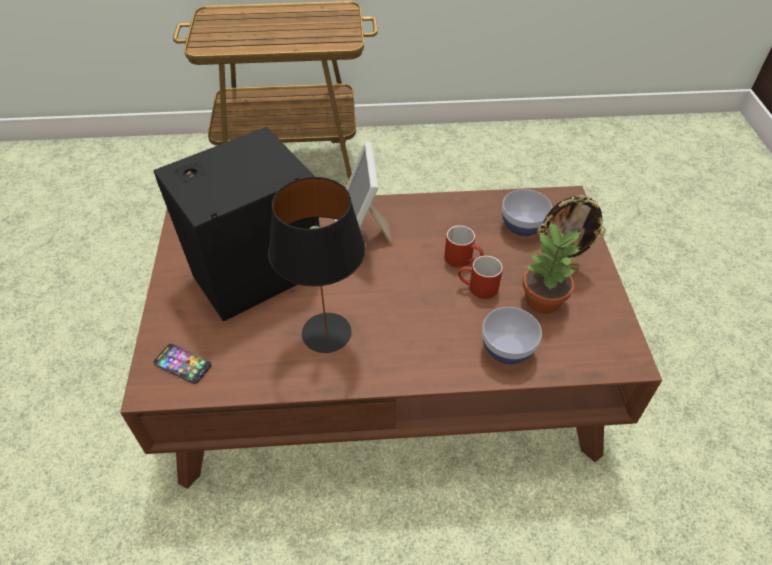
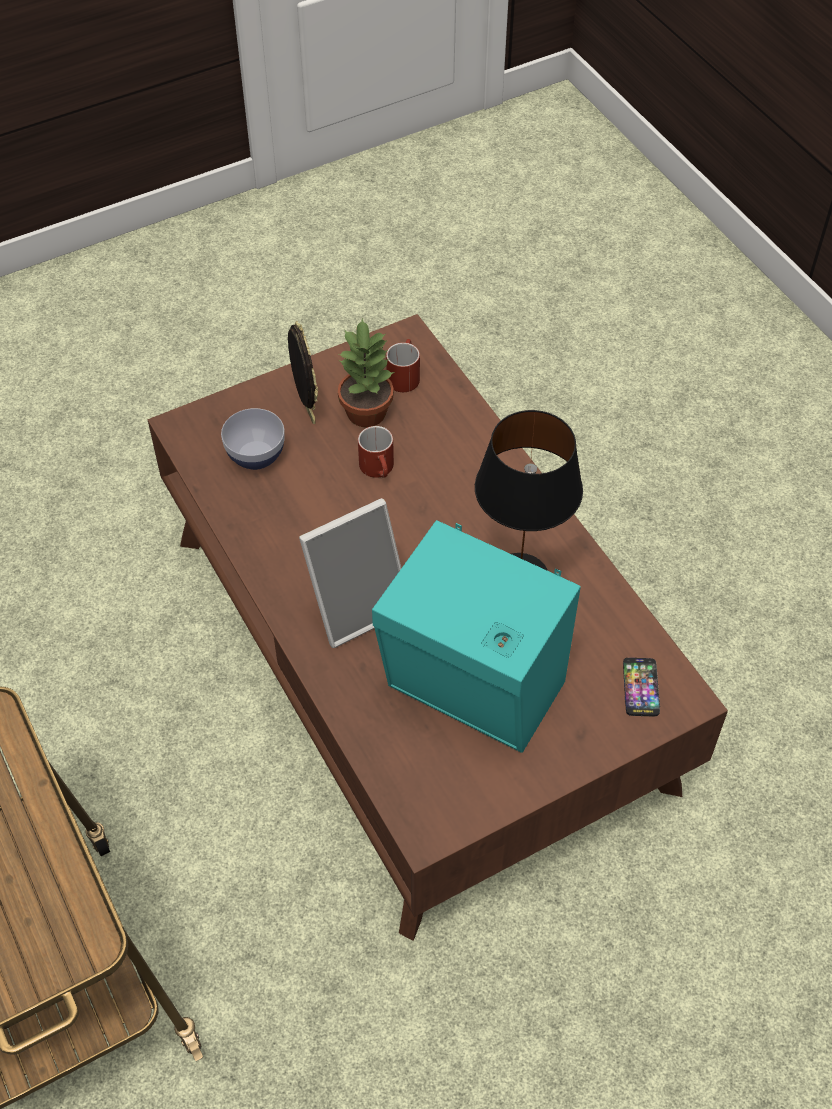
camera: 115 degrees left, 5 degrees up
black speaker [154,127,320,321] -> turquoise speaker [372,520,581,753]
red mug [444,225,484,268] -> red mug moved to [386,339,420,392]
bowl [482,307,542,364] -> none

